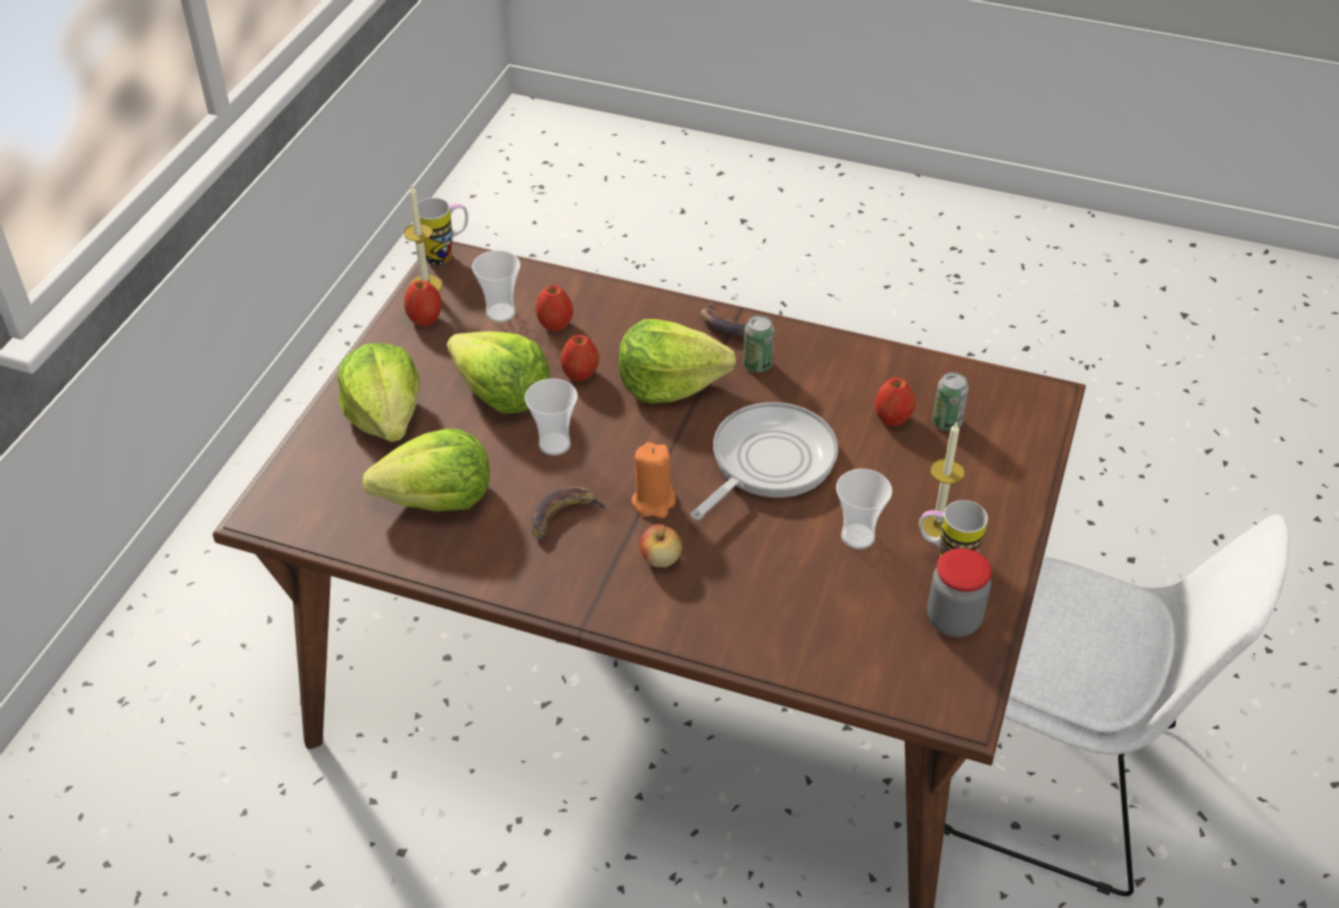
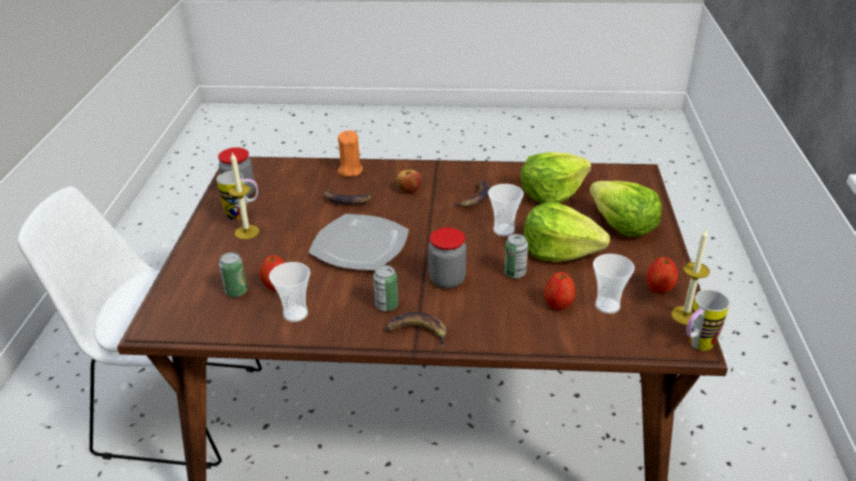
camera: 165 degrees right, 10 degrees down
apple [561,335,599,381] -> can [504,234,528,278]
lettuce [619,319,736,403] -> jar [428,228,466,289]
orange candle [632,442,676,518] -> orange candle moved to [338,130,363,177]
frying pan [690,402,838,520] -> plate [309,214,409,271]
cup [836,469,892,549] -> cup moved to [269,262,310,322]
none -> banana [324,189,372,204]

